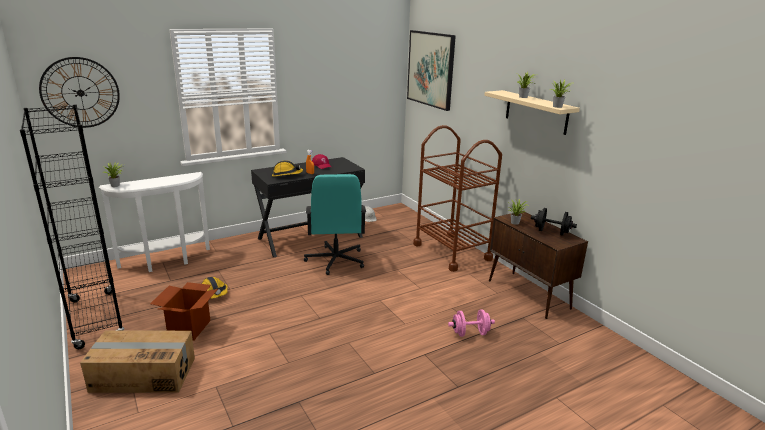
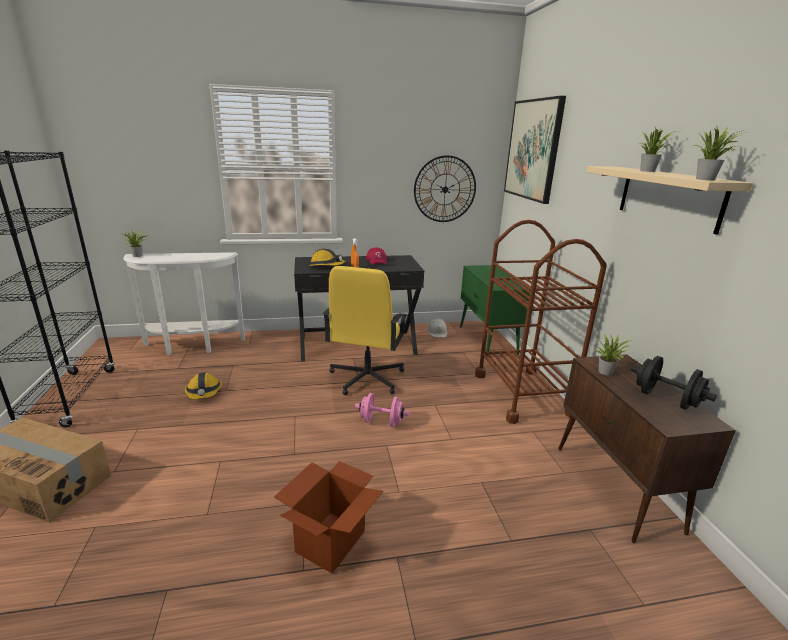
camera: 20 degrees right, 0 degrees up
wall clock [39,57,120,128] -> wall clock moved to [414,155,476,222]
cardboard box [150,282,218,341] -> cardboard box moved to [274,461,383,573]
turquoise office chair [304,174,366,275] -> yellow office chair [323,266,408,395]
pink dumbbell [448,309,495,337] -> pink dumbbell moved to [355,393,409,427]
none -> green cabinet [460,265,530,357]

